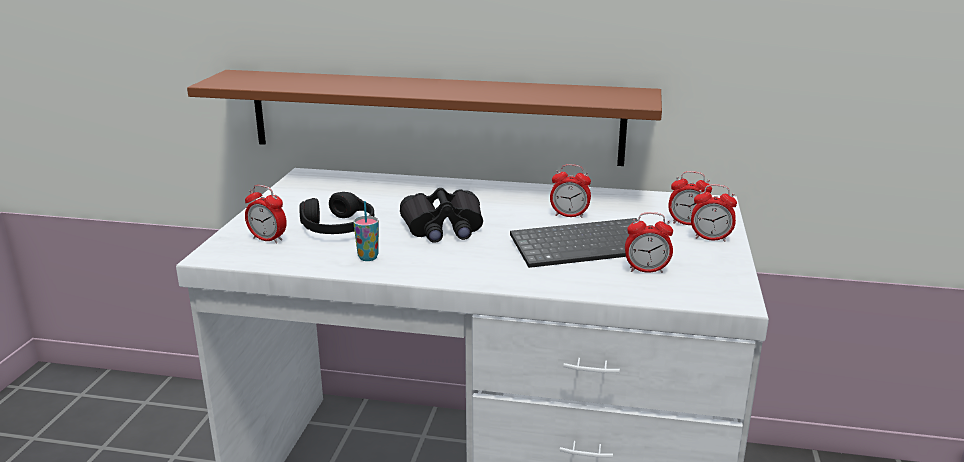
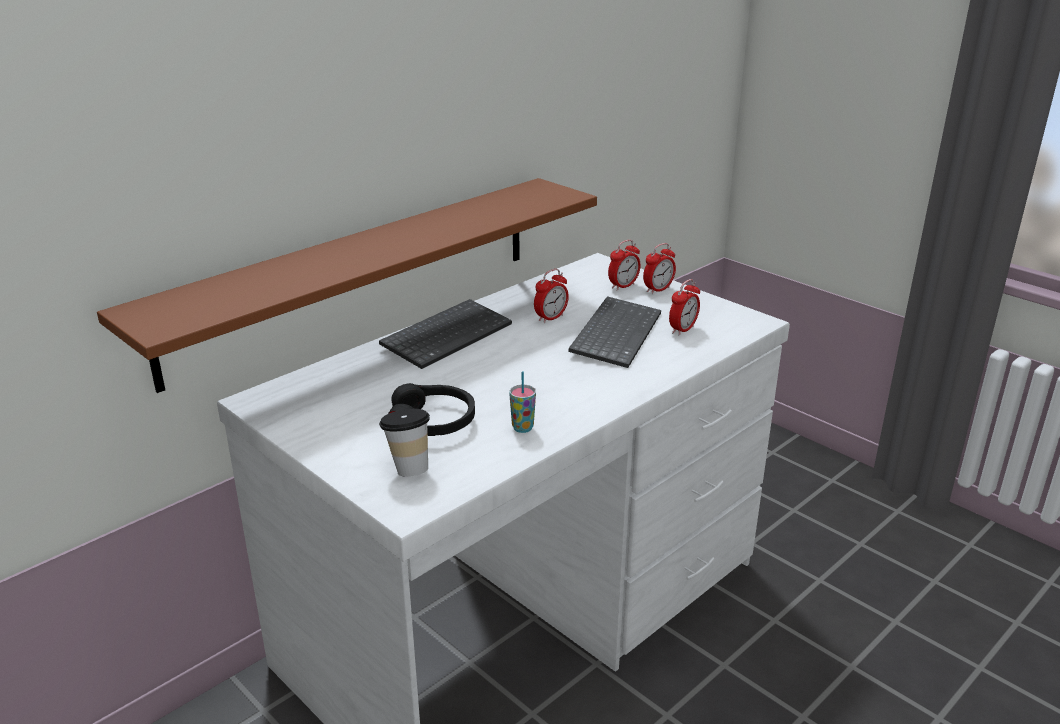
camera: 55 degrees left, 5 degrees up
alarm clock [245,185,287,243] -> cup [379,409,430,477]
black binoculars [400,188,483,243] -> none
none -> keyboard [379,299,512,369]

